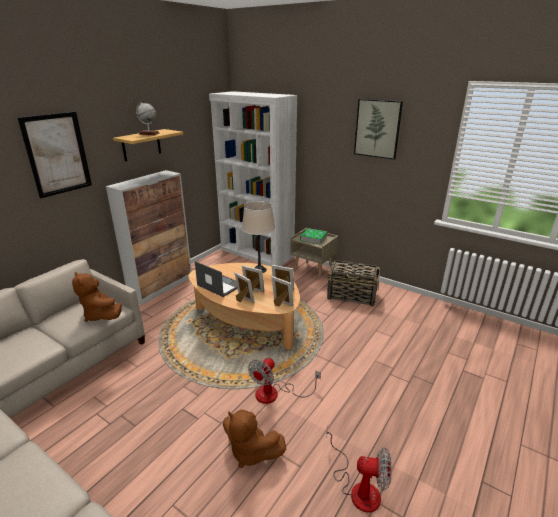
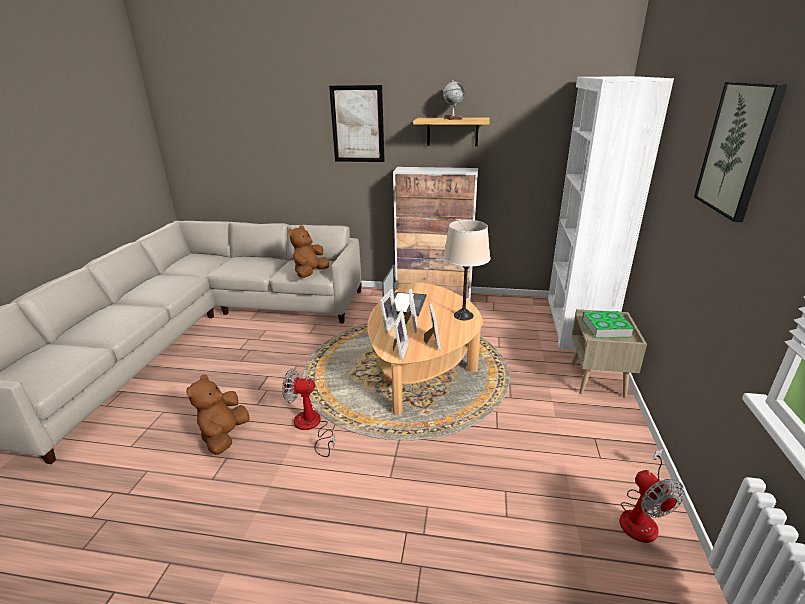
camera: 65 degrees right, 0 degrees up
fan [326,432,392,512] -> fan moved to [619,449,685,543]
basket [327,260,380,307] -> none

